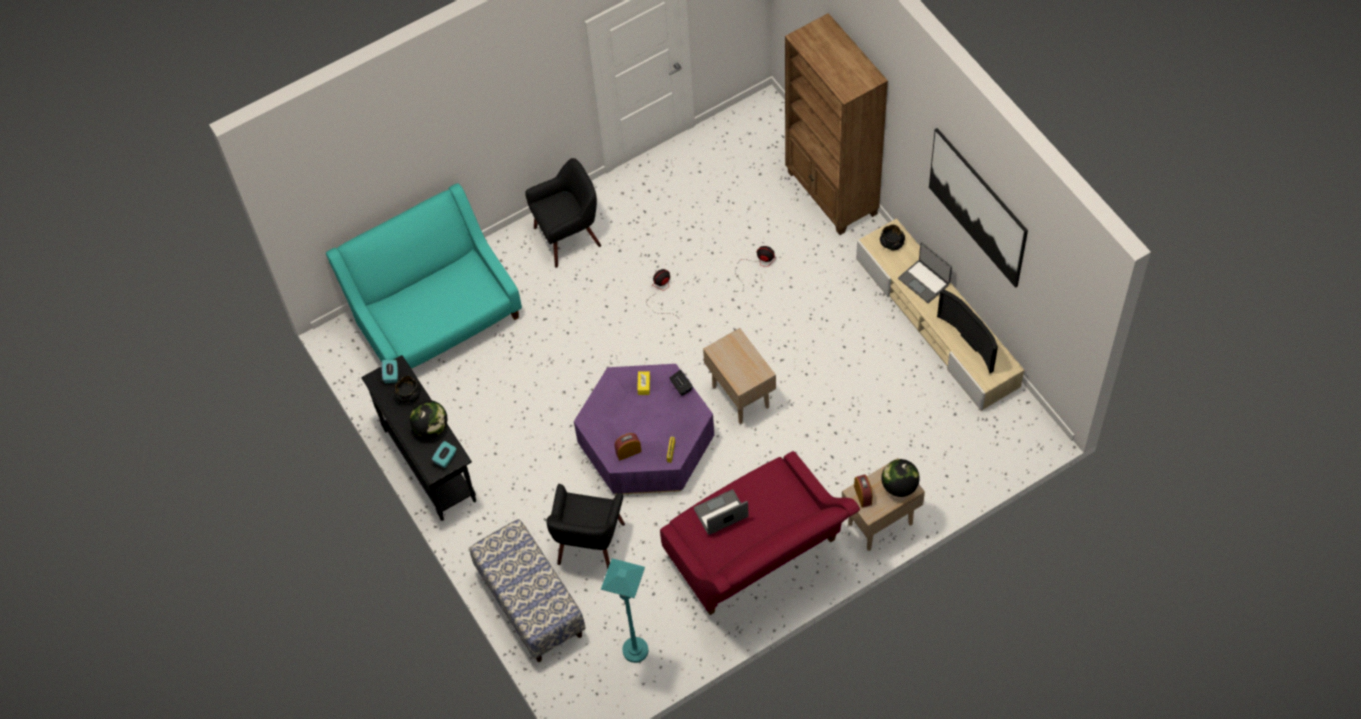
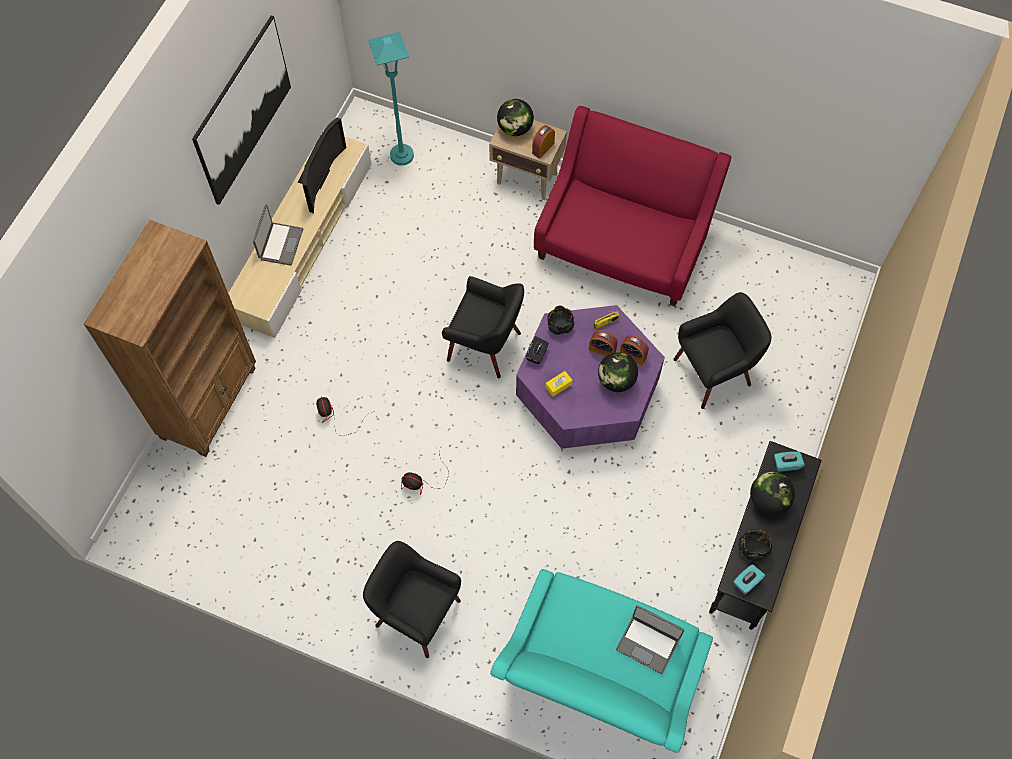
camera: 130 degrees left, 5 degrees up
bench [469,519,586,662] -> none
turquoise floor lamp [601,558,648,663] -> turquoise floor lamp moved to [368,32,414,166]
laptop [694,489,749,535] -> laptop moved to [616,605,684,674]
beige side table [703,328,776,424] -> black armchair [442,276,524,378]
black bowl [880,224,905,250] -> black bowl moved to [547,305,574,335]
none -> alarm clock [589,330,618,357]
none -> globe [598,352,638,392]

